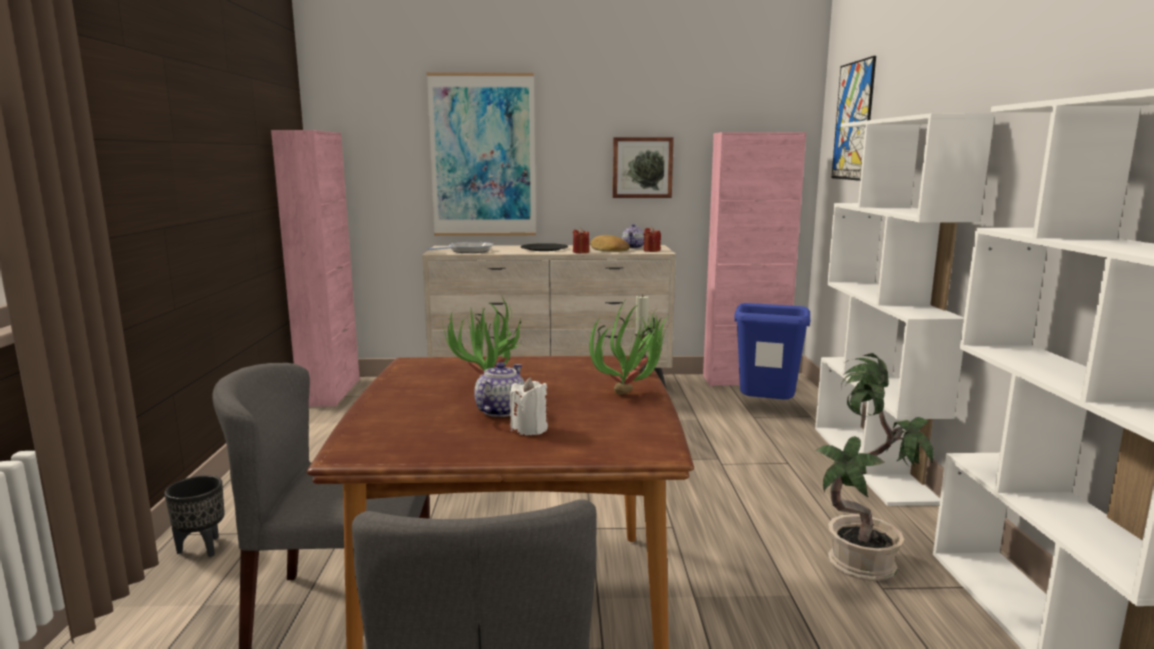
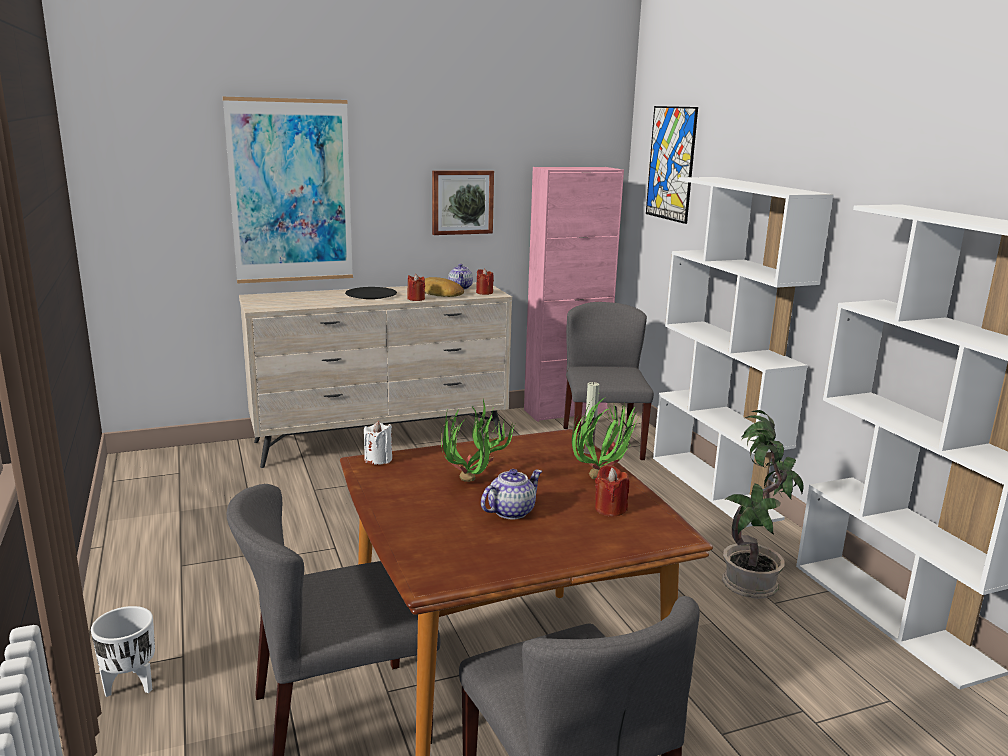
camera: 20 degrees left, 5 degrees up
black planter [164,475,225,557] -> white planter [91,606,155,697]
pink cabinet [271,130,360,407] -> none
frying pan [427,242,493,253] -> none
teapot [474,362,525,417] -> teapot turned 45 degrees clockwise [481,469,542,519]
white candle [509,377,548,435] -> white candle moved to [364,421,392,465]
blue trash can [734,303,810,399] -> grey chair [563,302,654,460]
none -> red candle [595,465,629,517]

